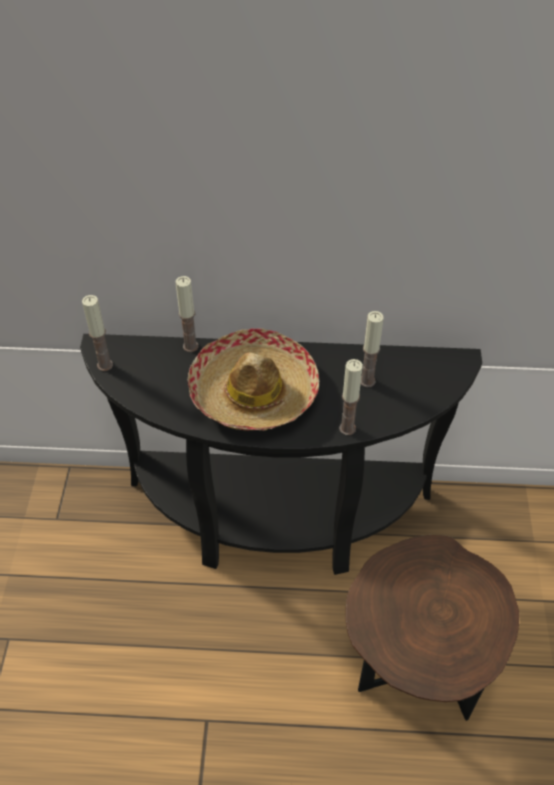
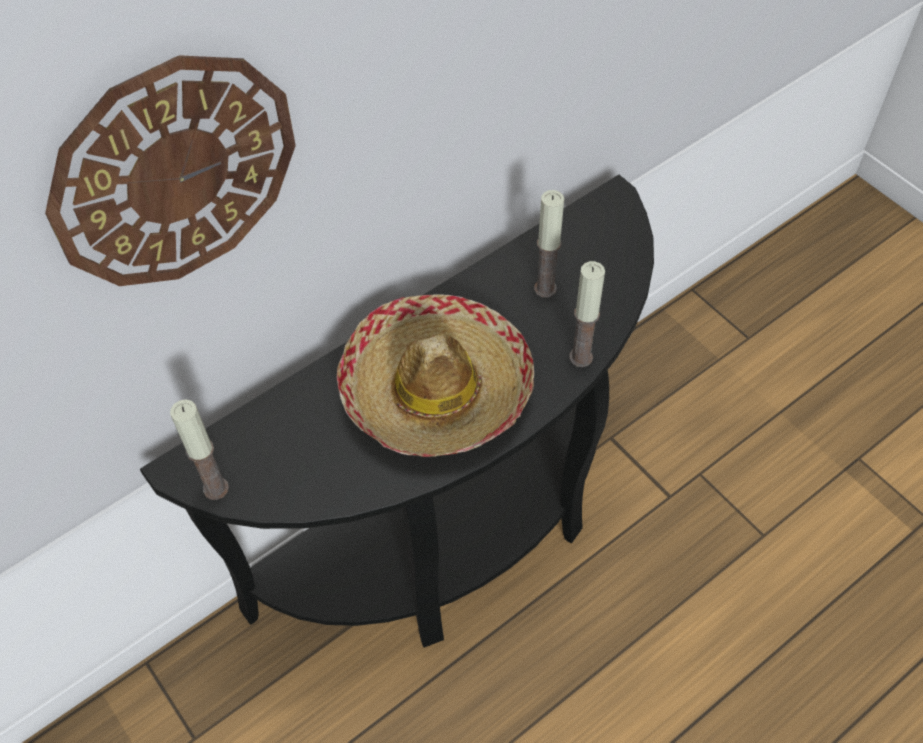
camera: 40 degrees left, 5 degrees up
candle [175,276,198,352] -> none
brown side table [345,535,519,721] -> none
none -> wall clock [45,55,296,286]

